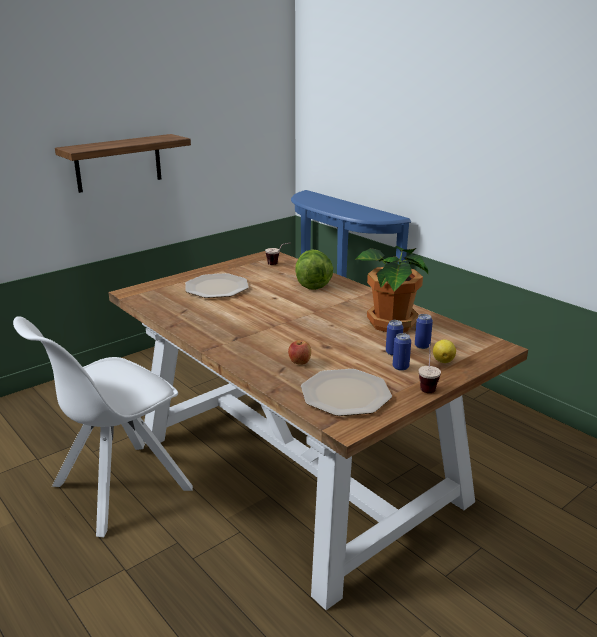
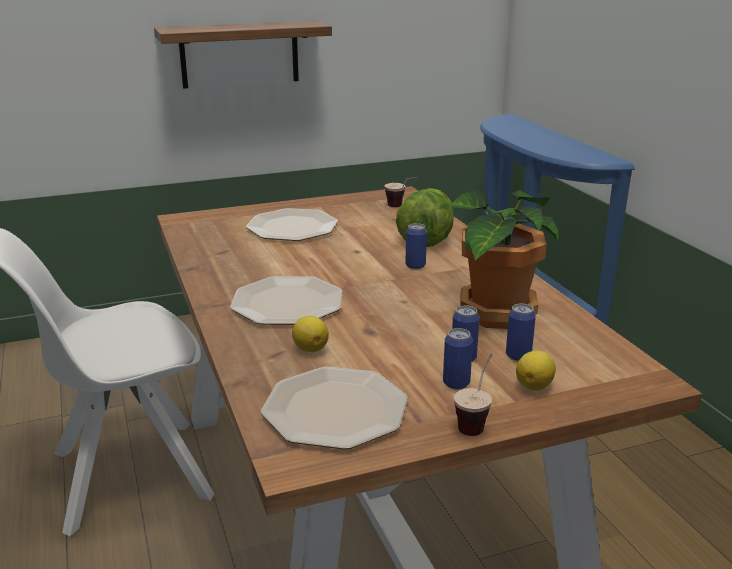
camera: 20 degrees right, 0 degrees up
apple [288,340,311,365] -> lemon [292,316,329,352]
none -> plate [230,276,343,325]
none -> can [405,223,427,269]

